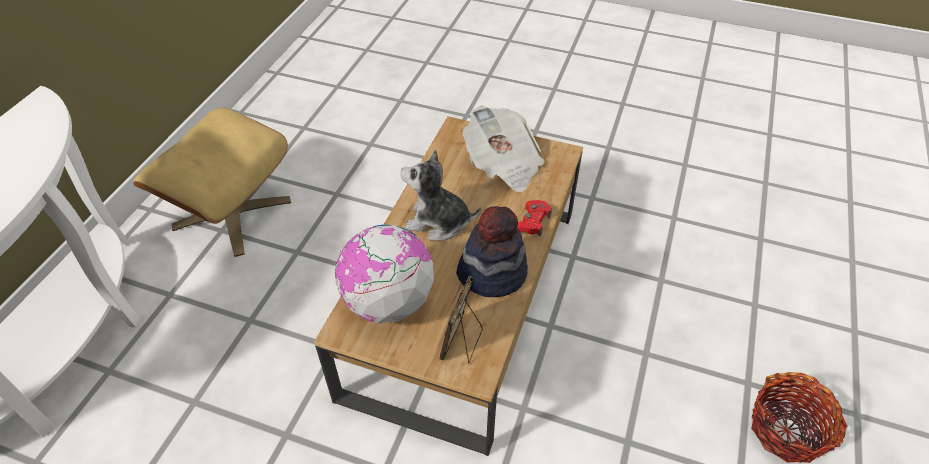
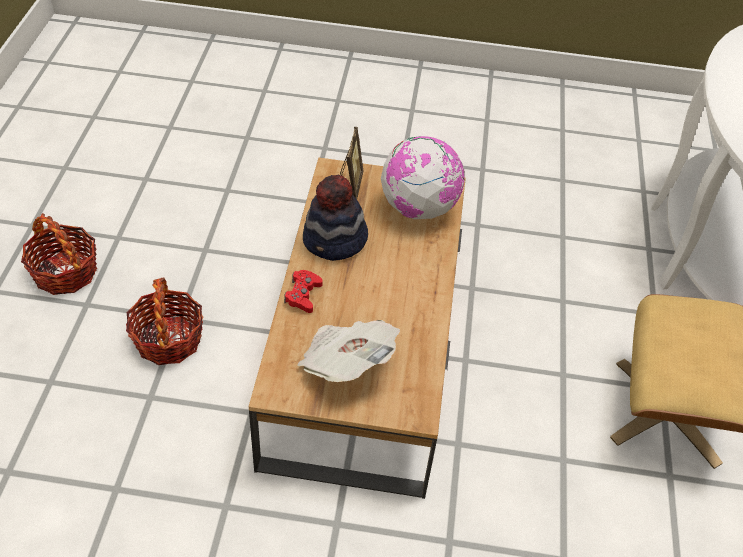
camera: 165 degrees right, 0 degrees up
plush toy [400,150,481,241] -> none
none -> basket [126,277,203,365]

